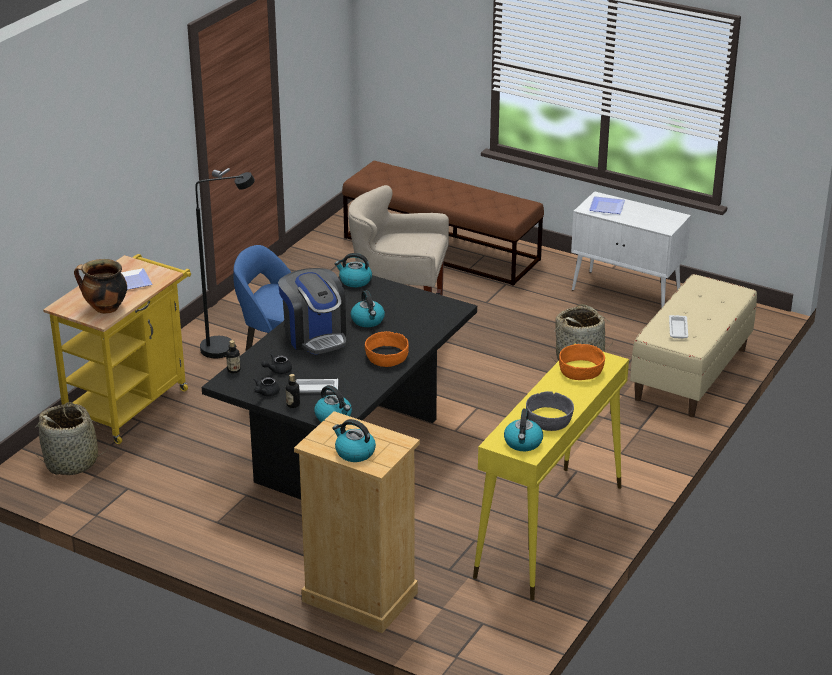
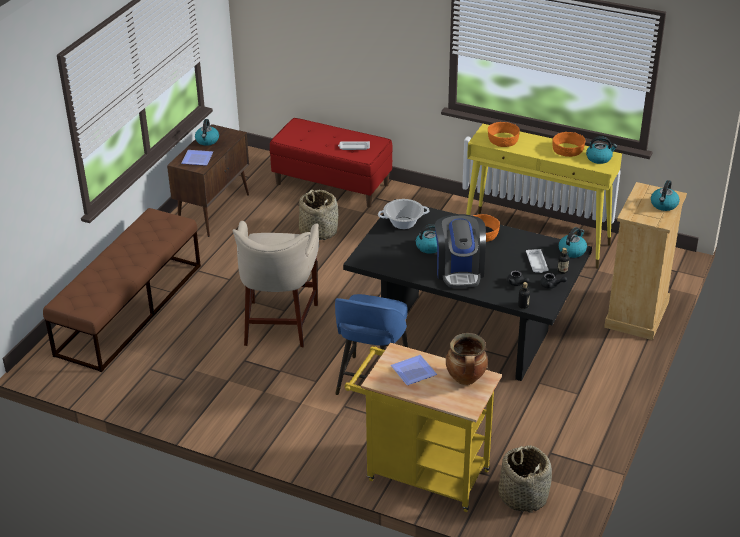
camera: 95 degrees left, 5 degrees up
black floor lamp [195,172,255,358] -> none
coffee machine [278,268,346,355] -> coffee machine turned 120 degrees clockwise [435,214,486,288]
kettle [335,253,372,287] -> kettle moved to [195,119,219,146]
grey bowl [526,391,574,431] -> orange bowl [552,132,585,157]
white cabinet [571,191,691,308] -> brown cabinet [167,124,249,237]
beige bench [630,274,757,417] -> red bench [270,118,393,208]
none -> cooking pot [378,199,430,229]

